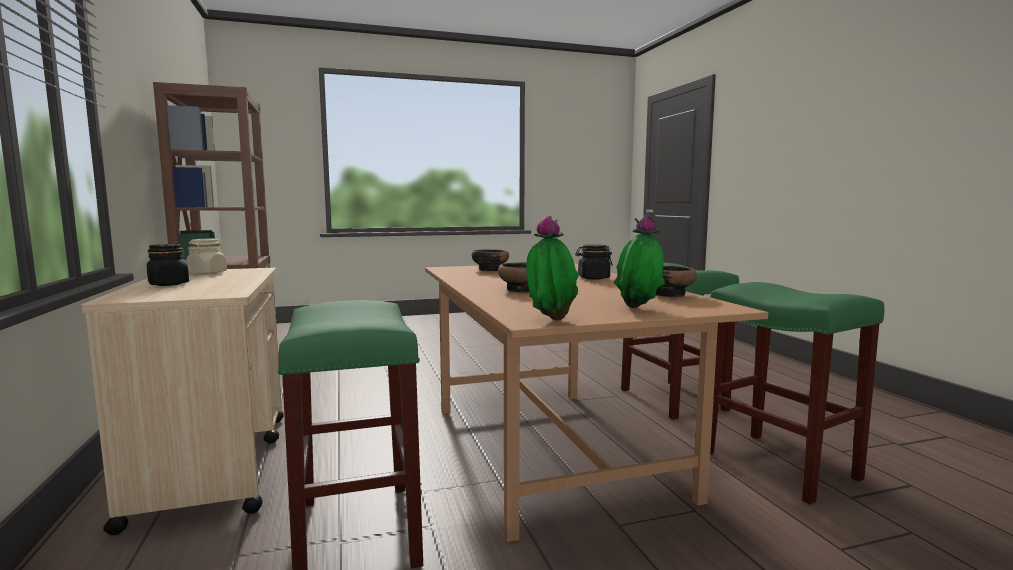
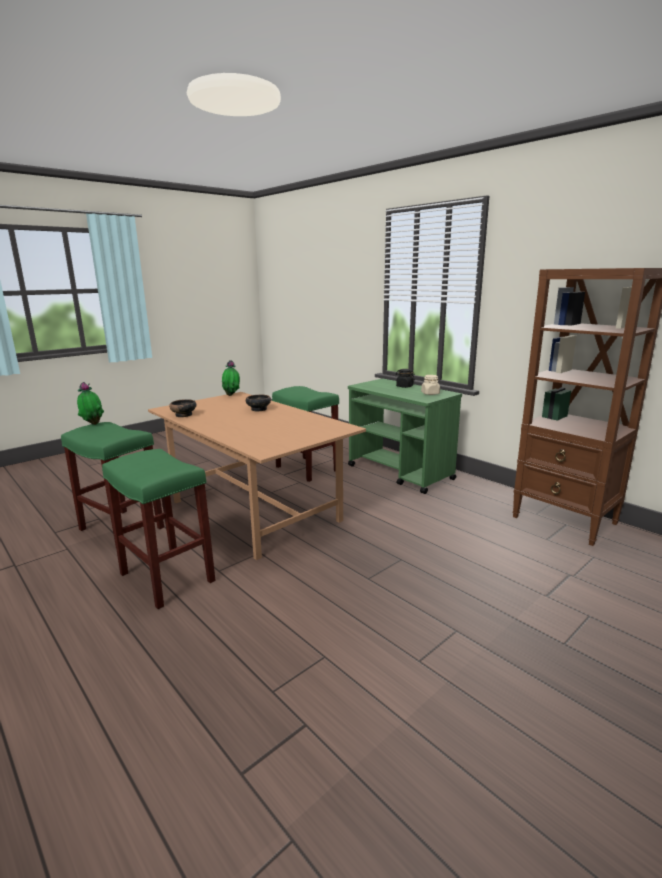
camera: 155 degrees right, 10 degrees up
beige cart [81,268,284,535] -> green cart [348,379,462,494]
bowl [472,249,509,271] -> none
black jar [575,244,613,280] -> none
potted plant [614,214,665,308] -> potted plant moved to [77,382,104,425]

